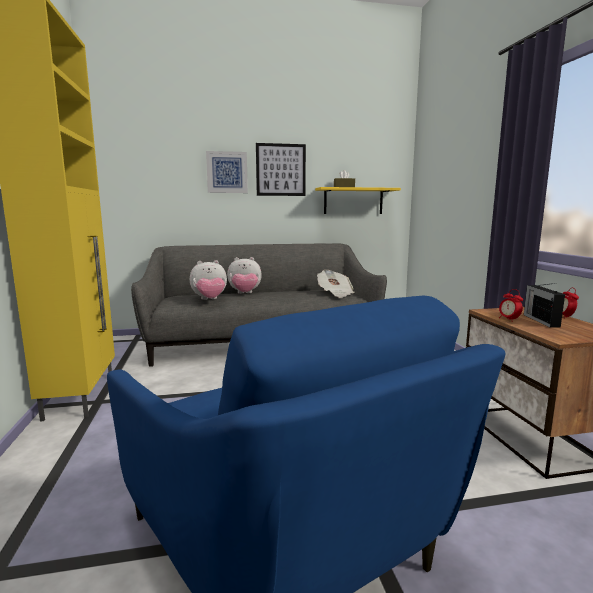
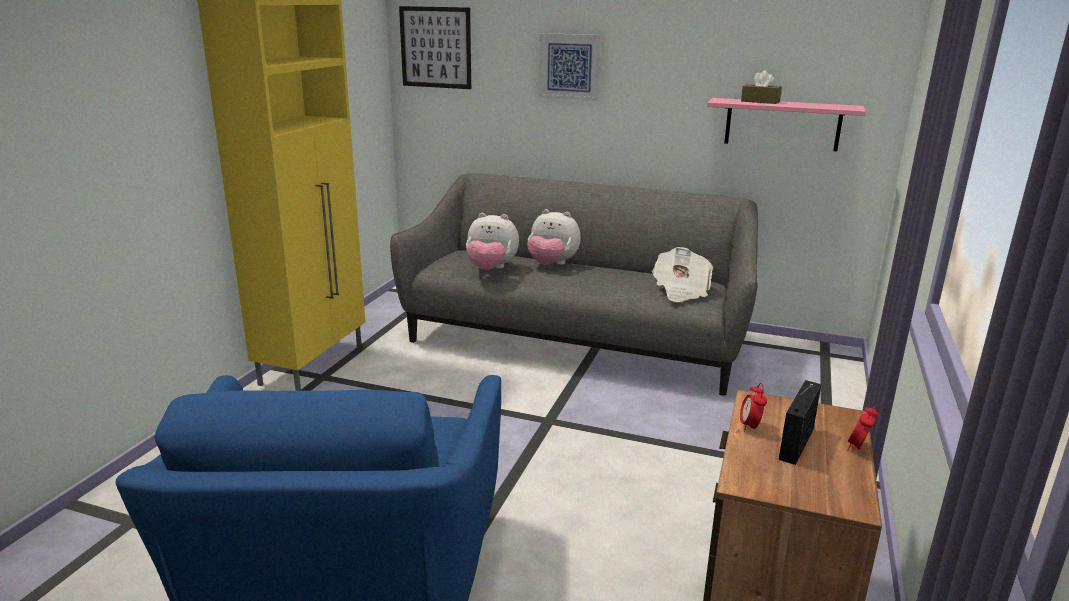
camera: 30 degrees right, 10 degrees up
picture [256,143,306,196] -> picture moved to [399,6,471,89]
yellow shelf [315,187,401,214] -> pink shelf [707,98,866,151]

